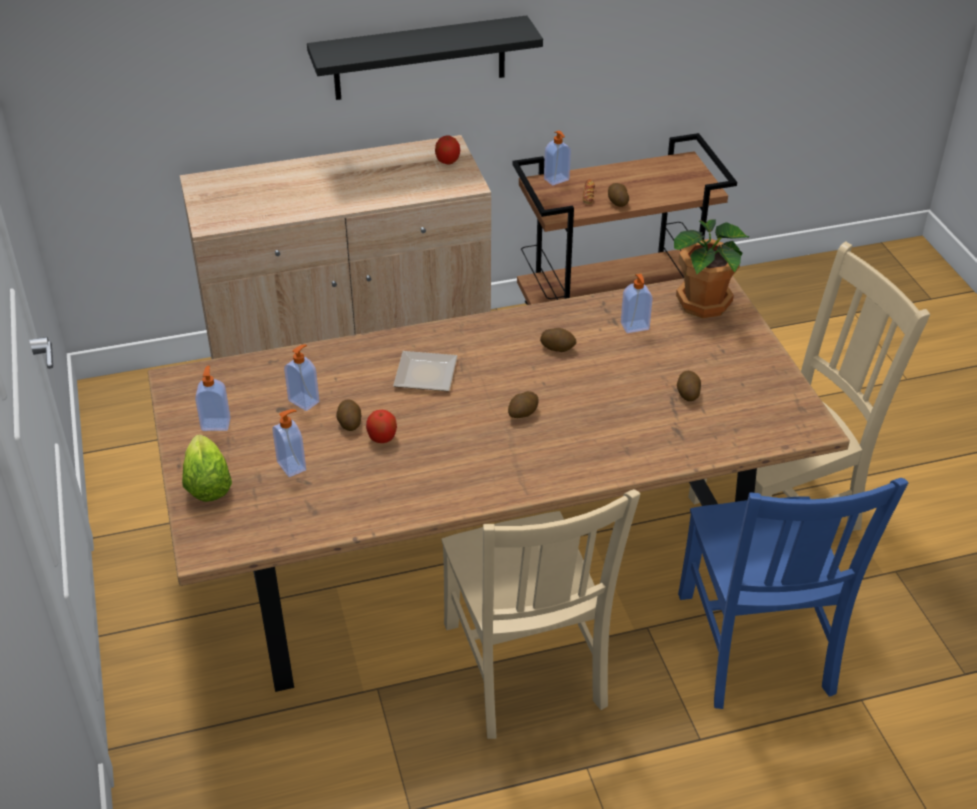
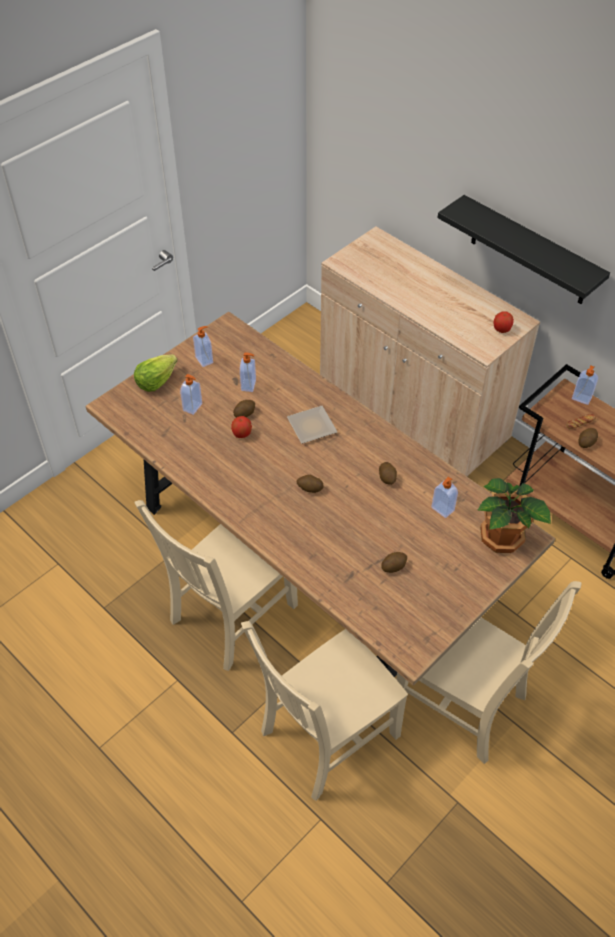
camera: 60 degrees right, 10 degrees up
blue chair [678,478,908,709] -> beige chair [241,621,408,801]

